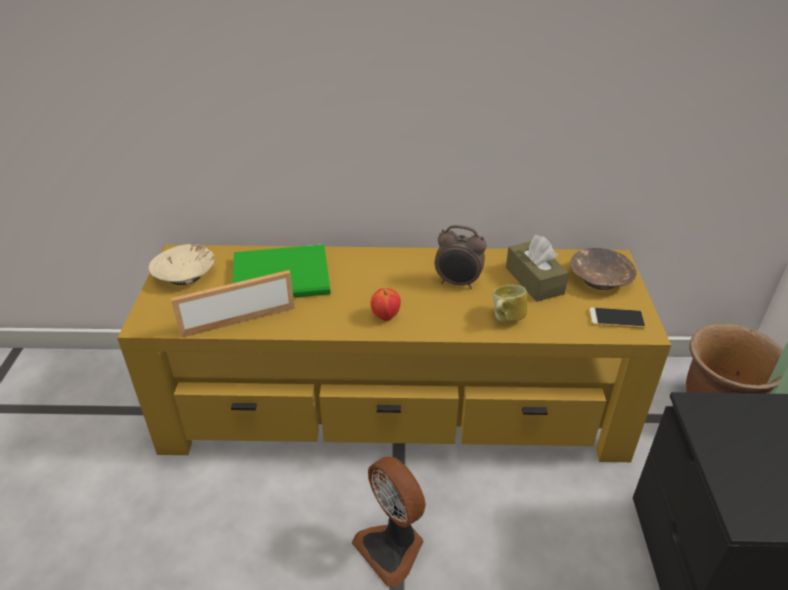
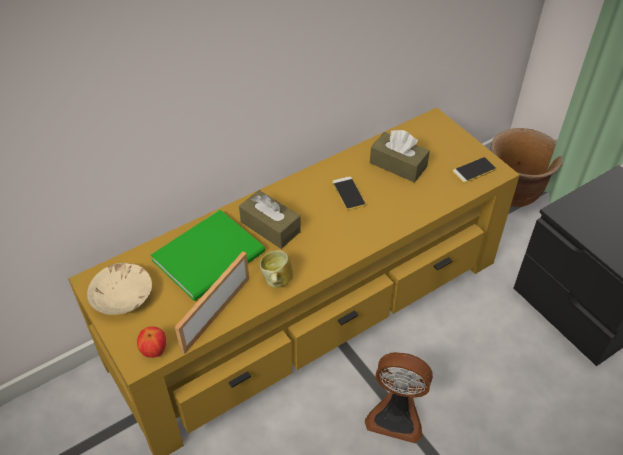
camera: 35 degrees left, 10 degrees up
apple [370,288,401,321] -> apple moved to [137,327,166,358]
alarm clock [435,225,487,289] -> phone [332,176,366,210]
mug [493,285,527,322] -> mug moved to [259,250,293,288]
brown bowl [570,248,636,290] -> none
none -> brown tissue box [239,190,301,249]

